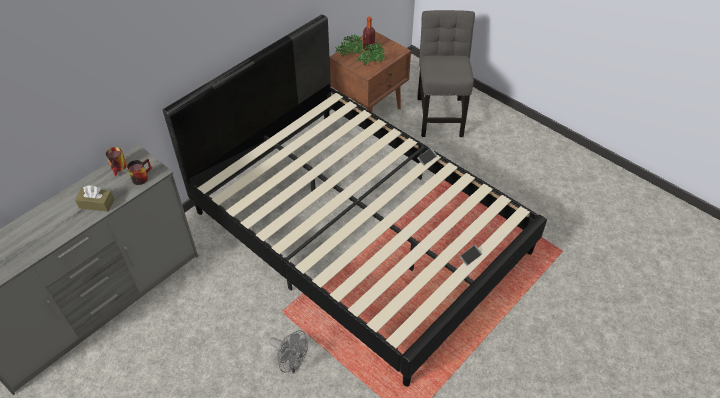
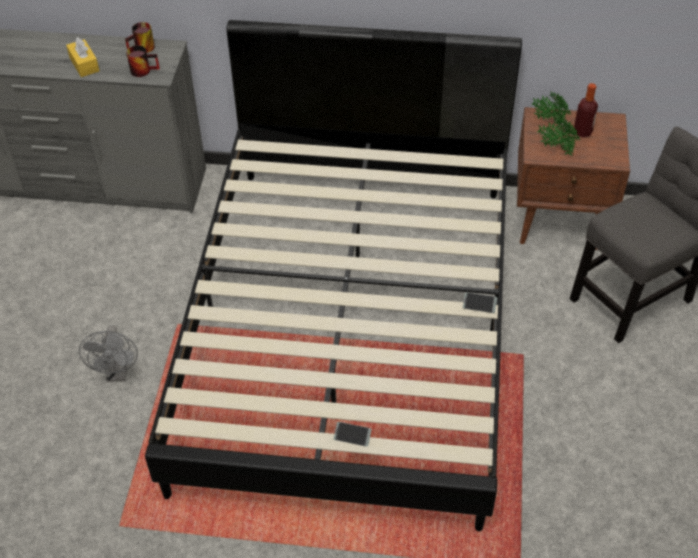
camera: 55 degrees right, 0 degrees up
brown tissue box [75,185,114,212] -> yellow tissue box [66,37,99,77]

